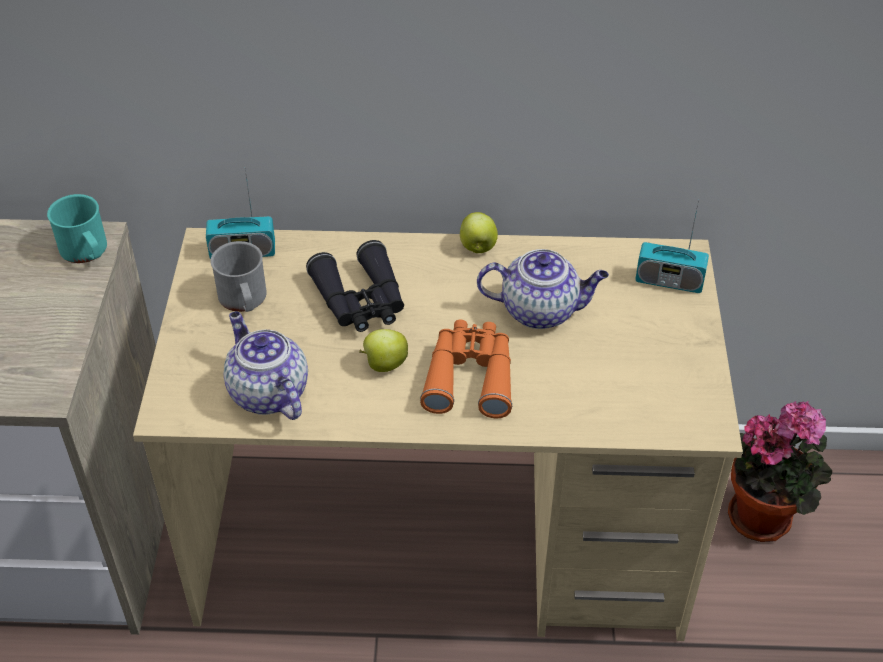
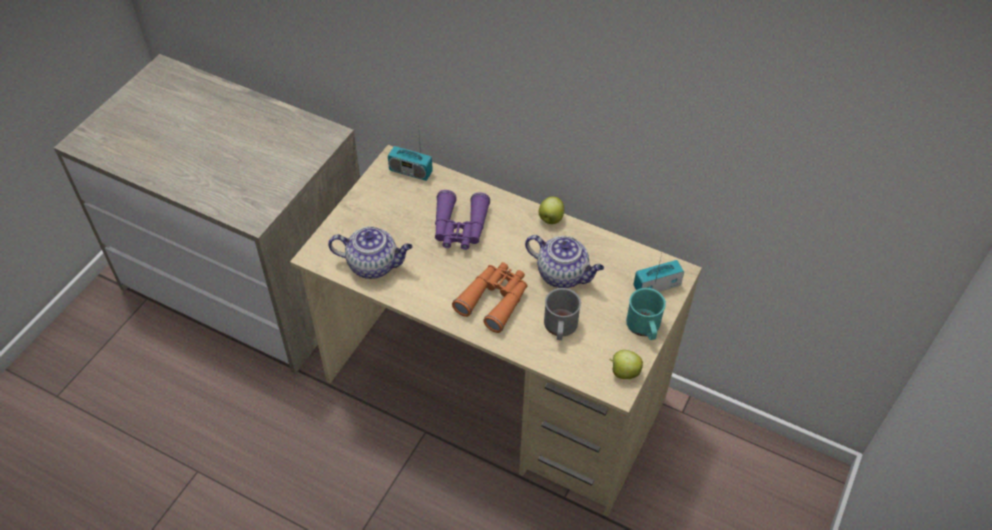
camera: 25 degrees right, 5 degrees up
turquoise mug [47,194,107,263] -> turquoise mug moved to [626,288,666,340]
grey mug [210,241,266,312] -> grey mug moved to [544,288,581,340]
teapot [224,312,308,420] -> teapot turned 105 degrees clockwise [328,226,413,279]
black binoculars [306,240,404,332] -> purple binoculars [435,190,490,250]
apple [359,329,408,372] -> apple moved to [609,350,643,379]
radio [635,200,709,293] -> radio turned 120 degrees clockwise [633,254,684,292]
potted plant [728,401,832,542] -> none

